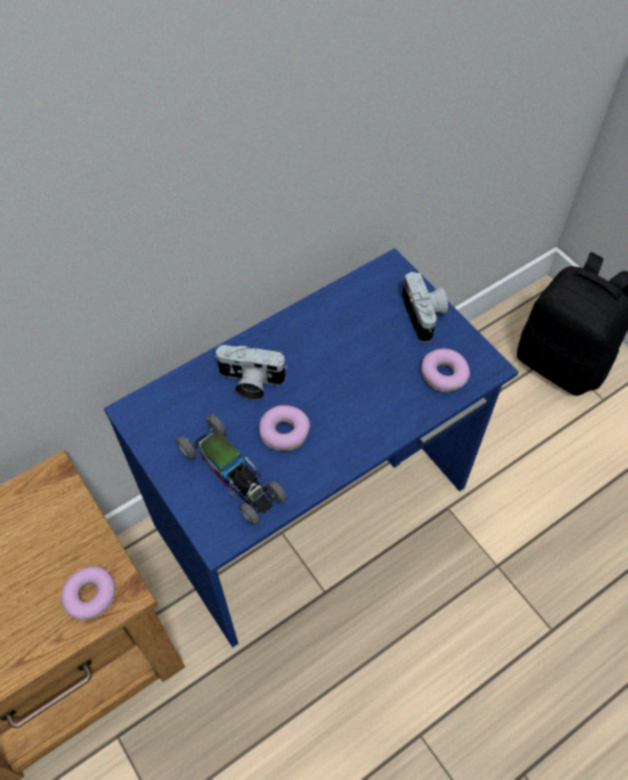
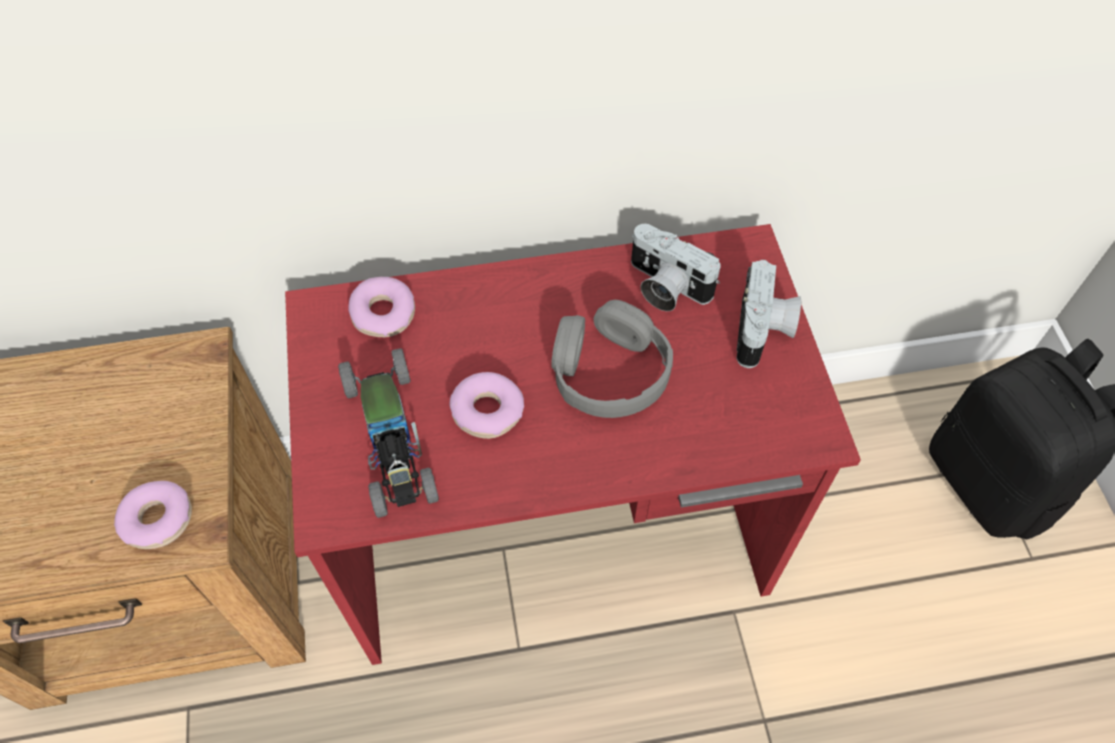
camera: 25 degrees right, 0 degrees up
blue desk [104,248,518,648] -> red desk [285,224,861,665]
camera [215,345,287,400] -> camera moved to [631,224,721,311]
donut [421,349,470,392] -> donut moved to [348,277,415,337]
none -> grey headphones [552,300,673,418]

